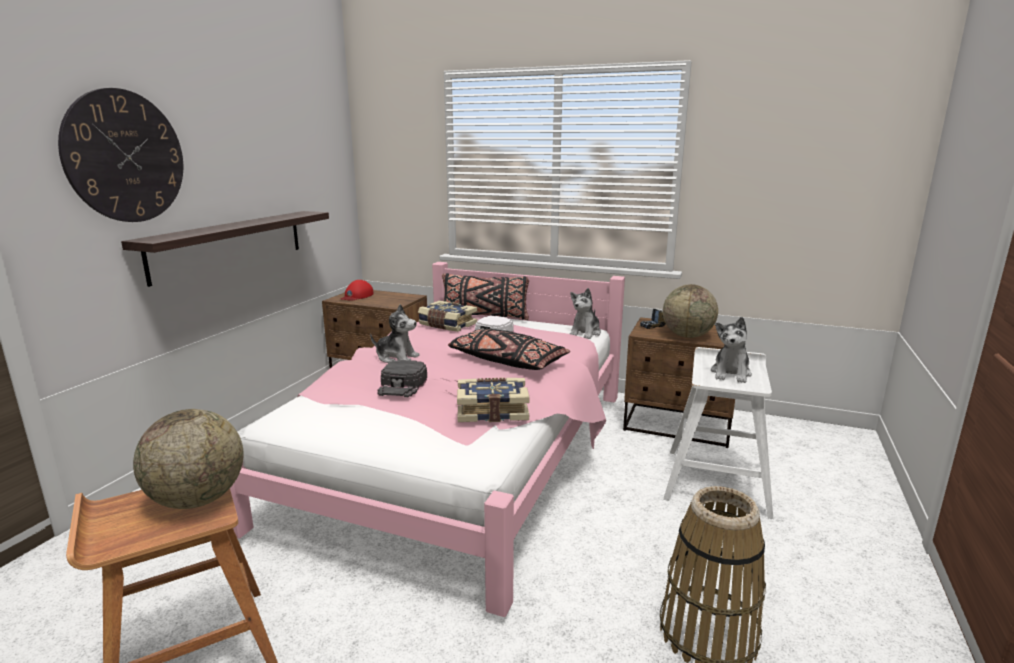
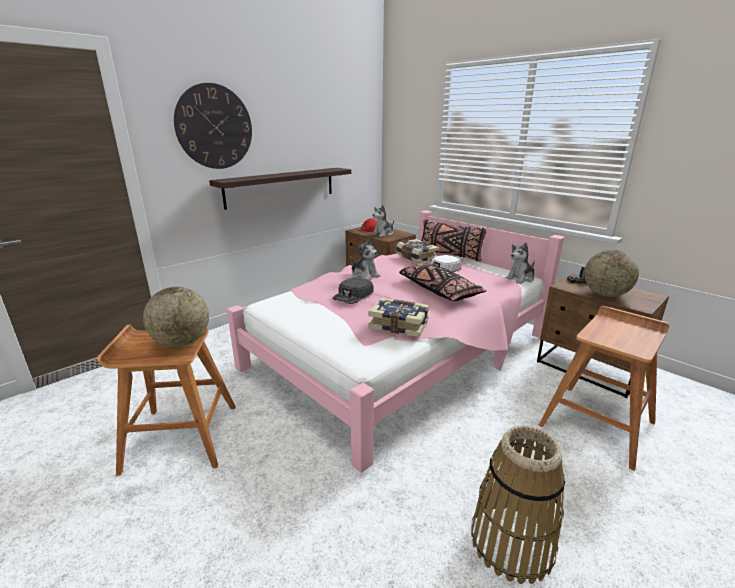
camera: 25 degrees right, 5 degrees up
white stool [664,347,773,519] -> brown stool [539,306,669,471]
plush toy [711,317,752,383] -> plush toy moved to [371,205,394,237]

